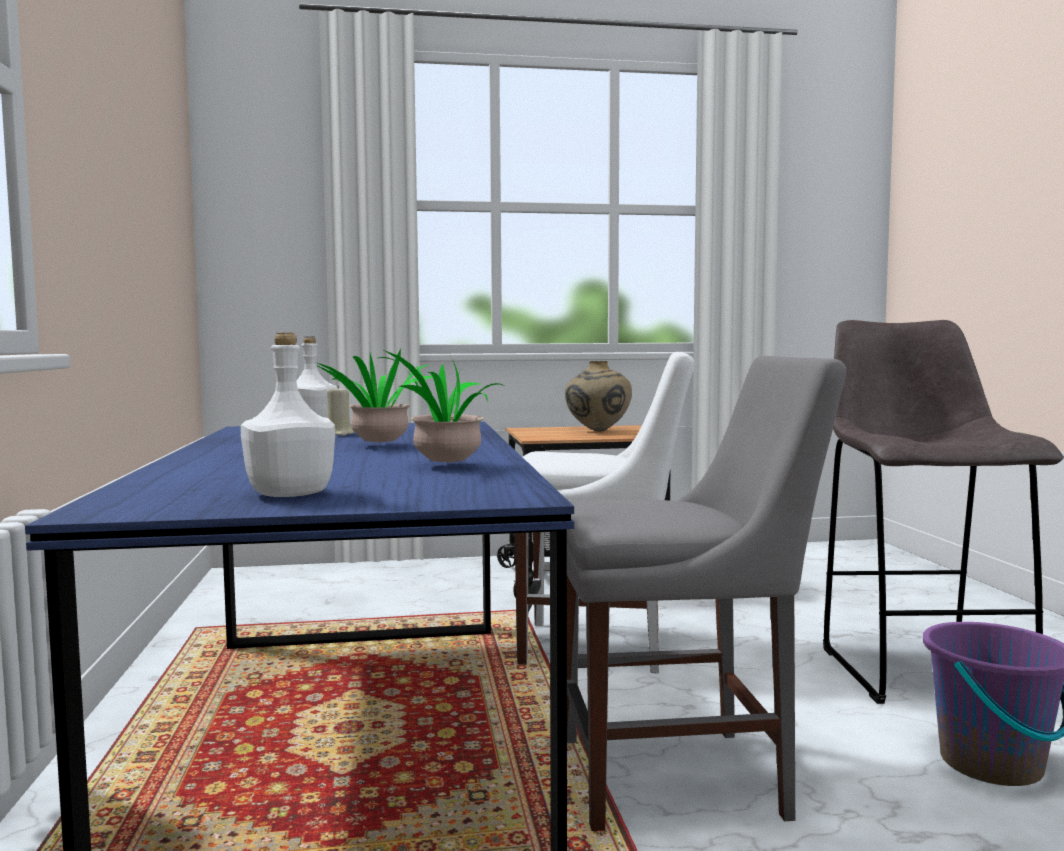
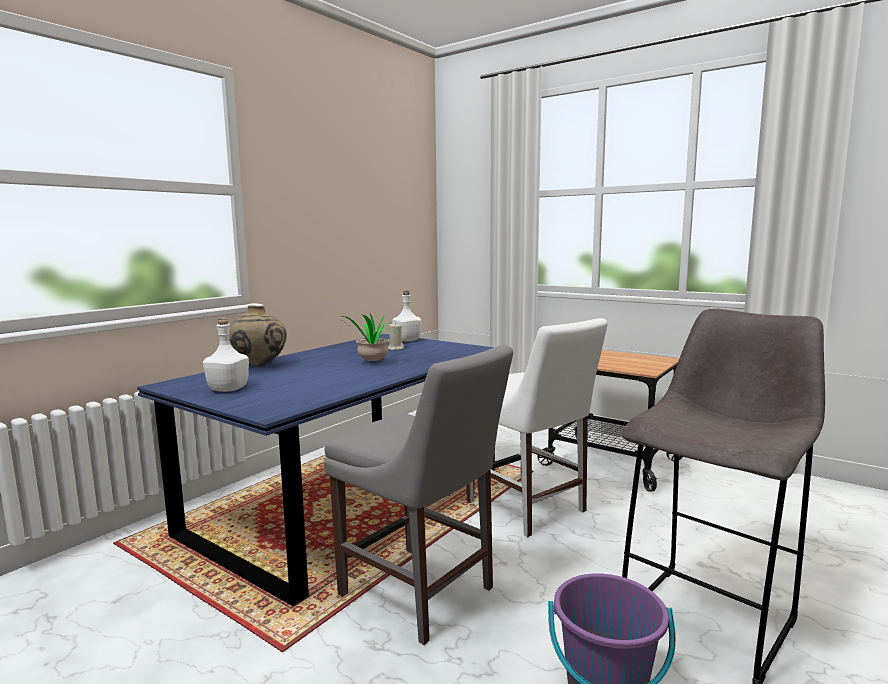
camera: 45 degrees right, 5 degrees up
potted plant [379,350,502,464] -> none
beige vase [565,361,632,432] -> beige vase moved to [229,306,287,367]

